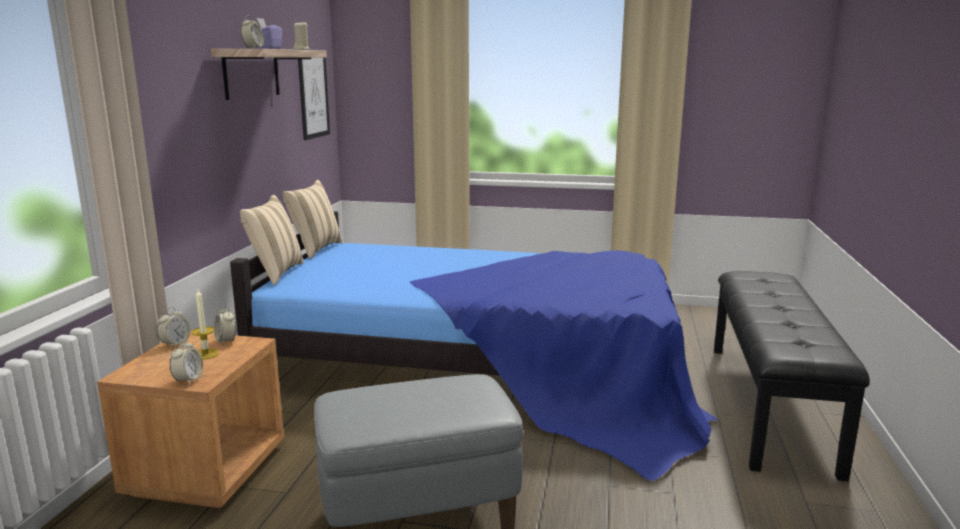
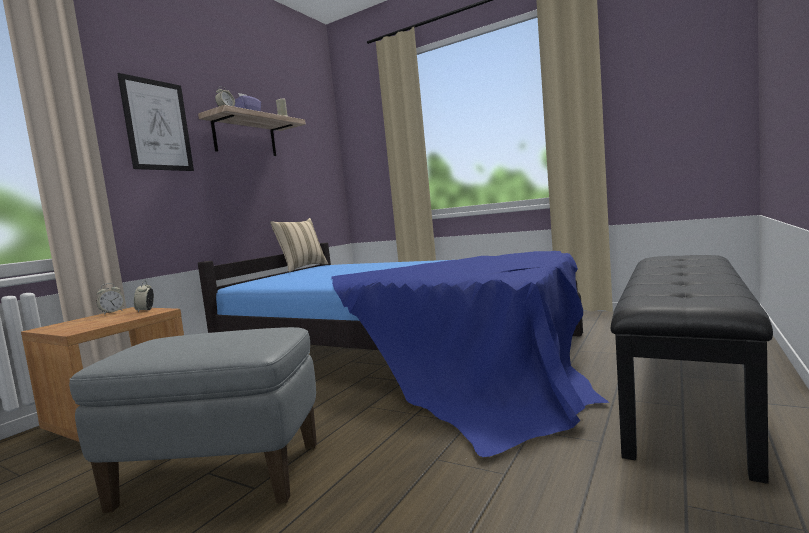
camera: 20 degrees right, 10 degrees down
alarm clock [170,339,203,385] -> none
candle [191,289,219,360] -> none
beige pillow [240,195,304,285] -> none
picture [298,58,330,140] -> picture moved to [117,73,194,171]

